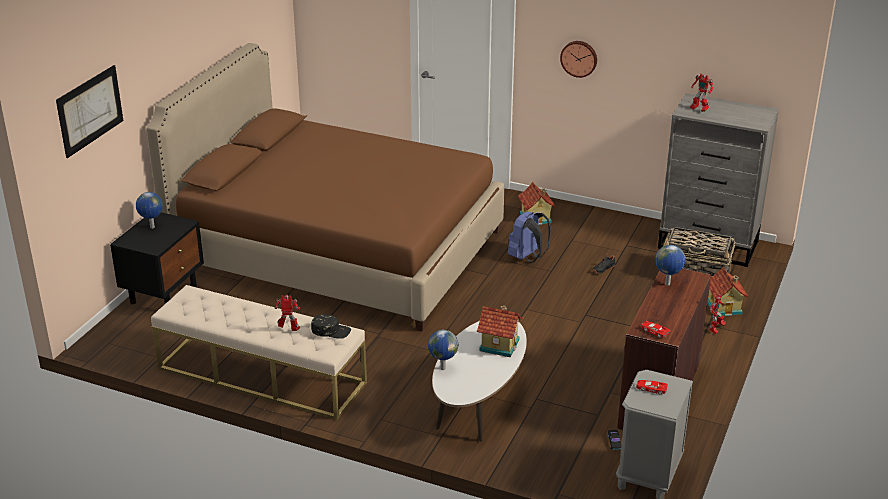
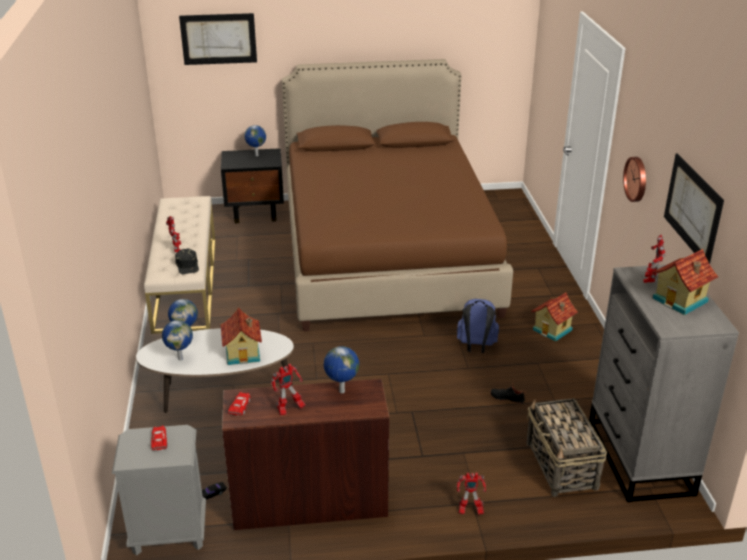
camera: 60 degrees right, 0 degrees up
toy house [707,267,748,316] -> toy house moved to [652,249,718,315]
none -> globe [162,320,193,360]
none -> toy robot [271,364,306,415]
none -> picture [664,153,724,264]

